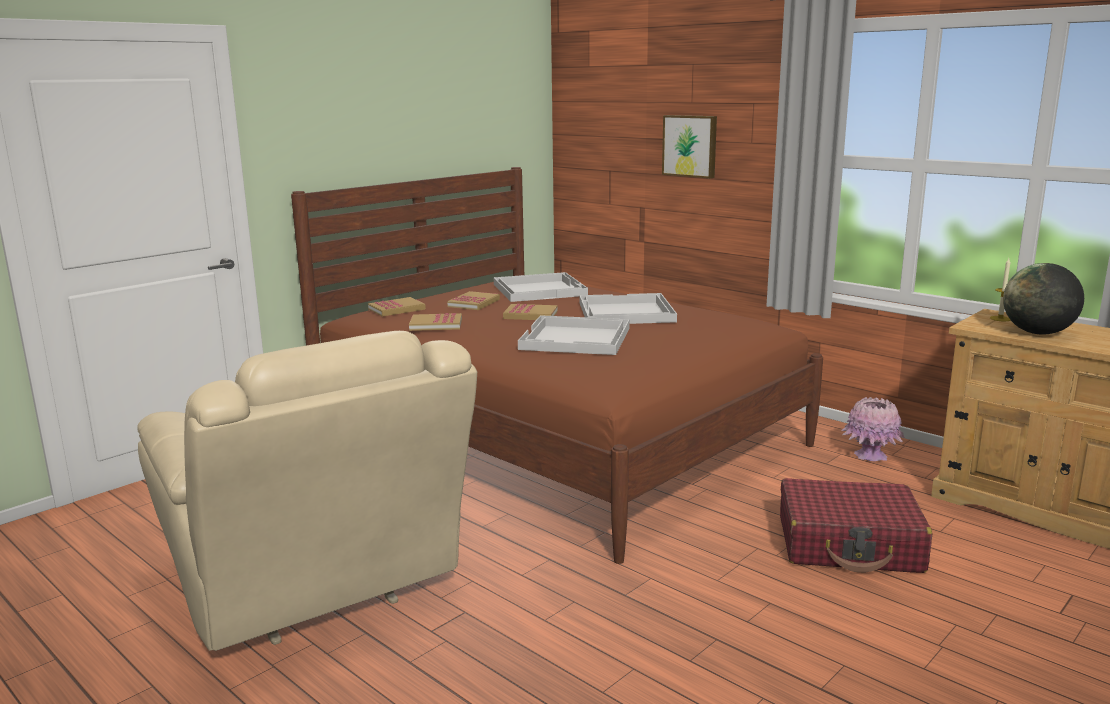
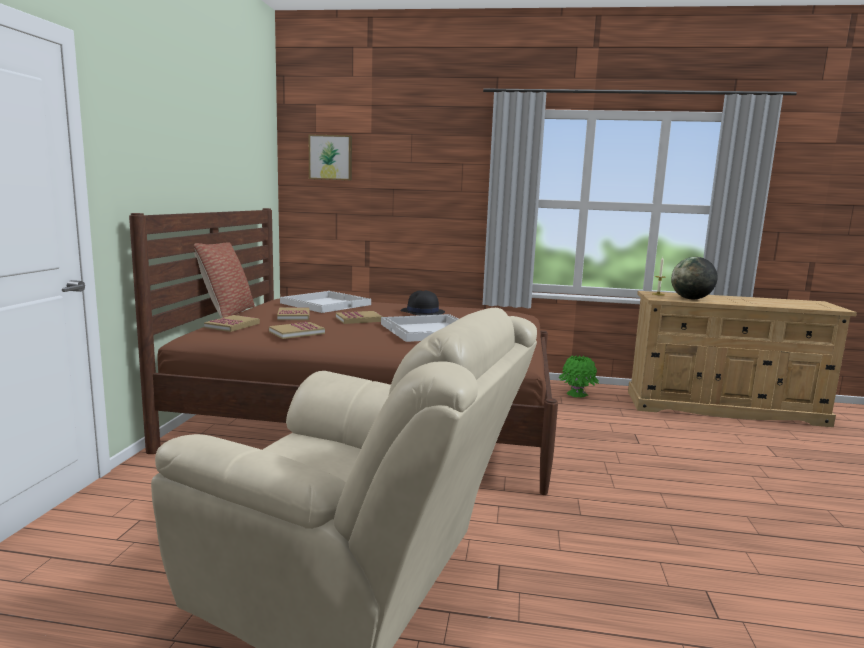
camera: 35 degrees left, 5 degrees down
white tray [579,293,677,324] -> black hat [401,290,445,315]
picture [662,115,717,178] -> picture moved to [309,134,352,180]
red suitcase [780,478,932,573] -> none
pink vase [842,397,905,461] -> green vase [559,355,599,397]
none -> pillow [194,243,255,318]

